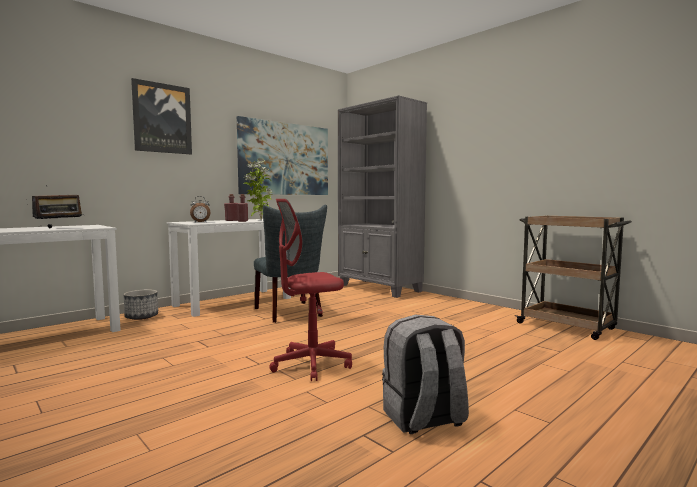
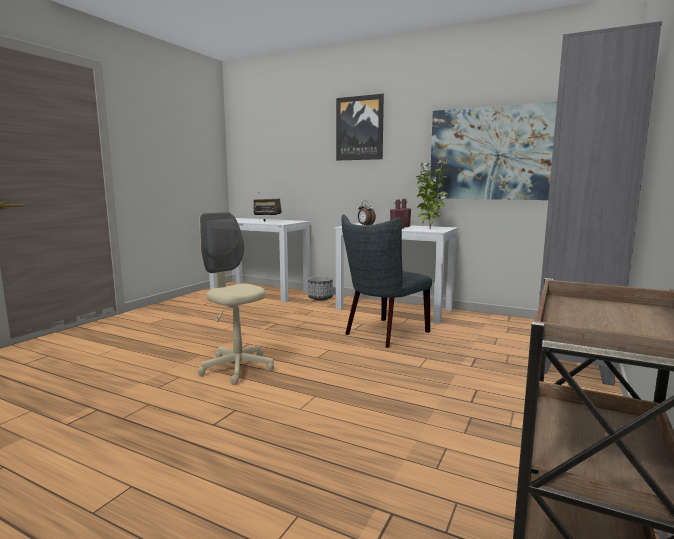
camera: 70 degrees right, 5 degrees up
red office chair [269,199,352,381] -> beige office chair [198,212,274,385]
grey backpack [382,314,469,434] -> none

